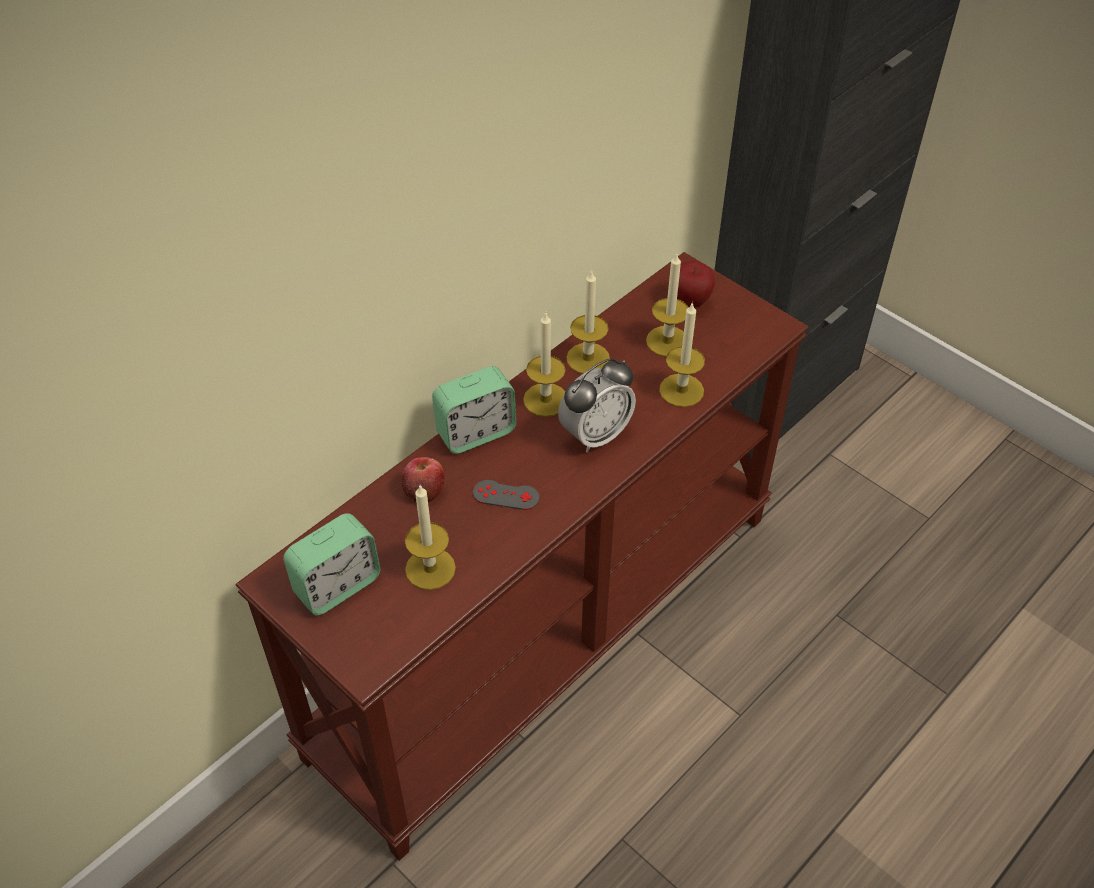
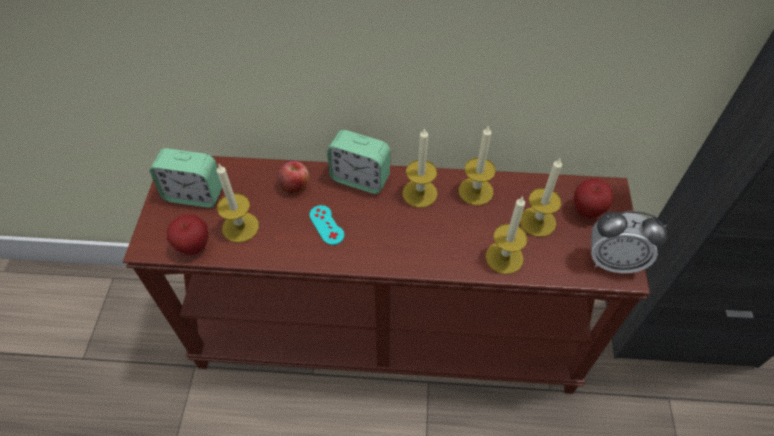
camera: 50 degrees right, 5 degrees up
grey game controller [473,480,539,510] -> turquoise game controller [309,205,344,245]
alarm clock [558,358,636,452] -> alarm clock moved to [591,211,667,274]
none -> apple [167,215,208,255]

